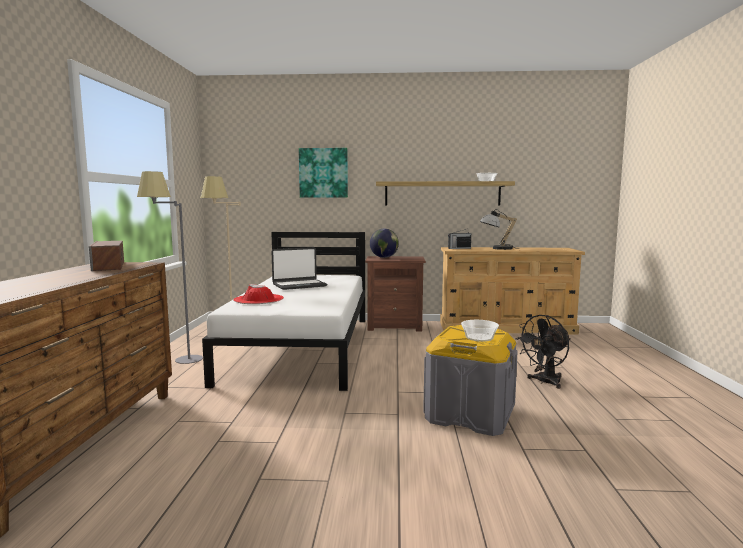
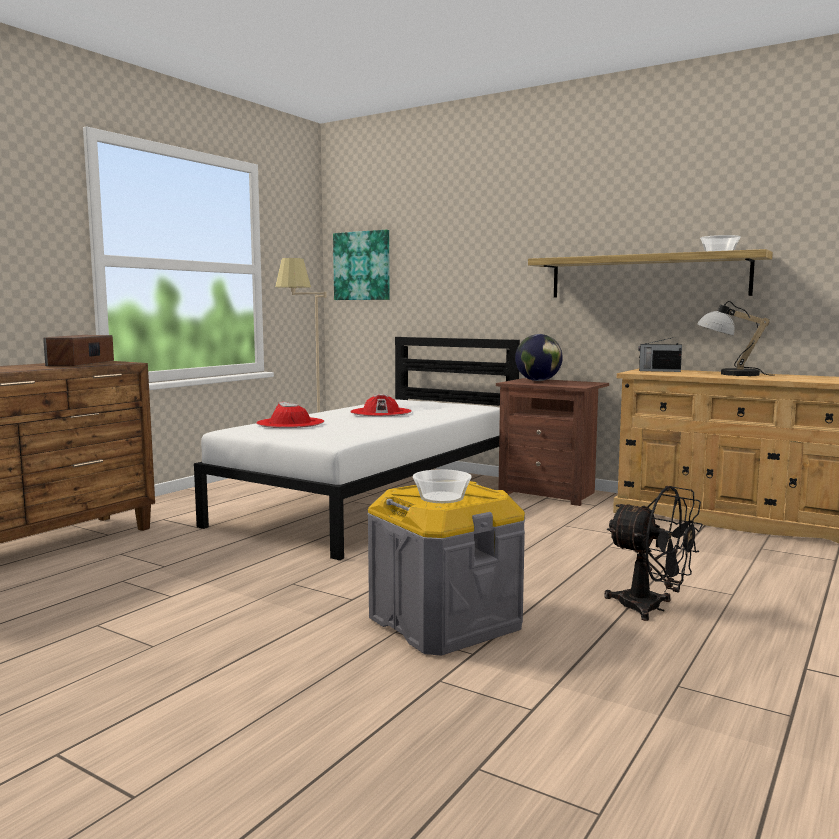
camera: 30 degrees right, 0 degrees up
grey floor lamp [137,171,203,364] -> none
laptop [271,247,327,290] -> red hat [350,394,412,416]
picture [299,148,348,198] -> picture moved to [333,230,390,300]
black fan [515,315,571,389] -> black fan turned 135 degrees counterclockwise [604,486,703,621]

